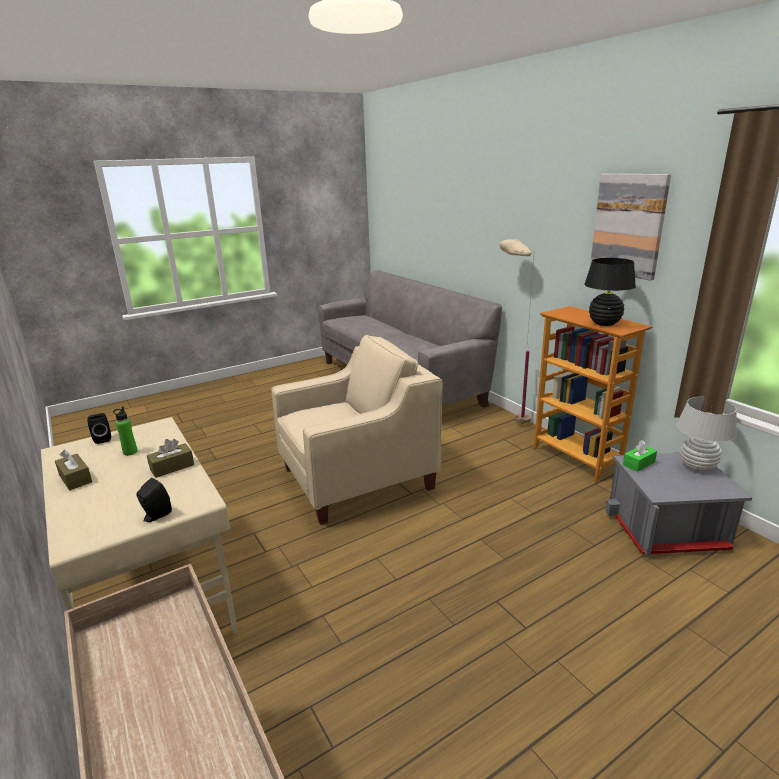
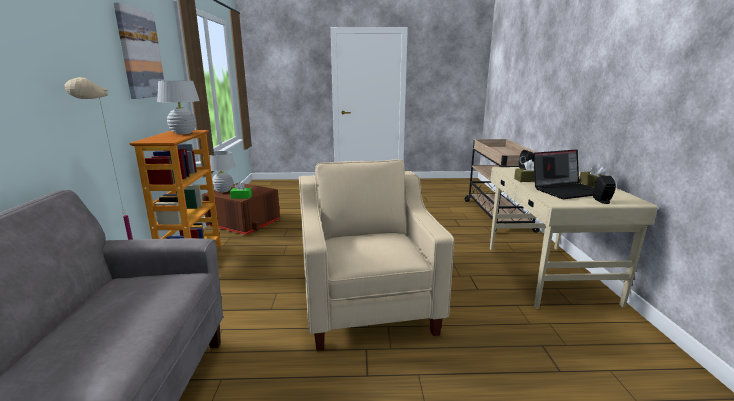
camera: 150 degrees left, 5 degrees down
green bottle [113,406,137,456] -> laptop [533,149,594,199]
beige armchair [271,335,443,525] -> beige armchair turned 75 degrees clockwise [299,159,454,351]
black table lamp [584,258,636,326] -> white table lamp [157,81,200,134]
grey storage box [605,453,752,556] -> brown storage box [202,183,280,235]

